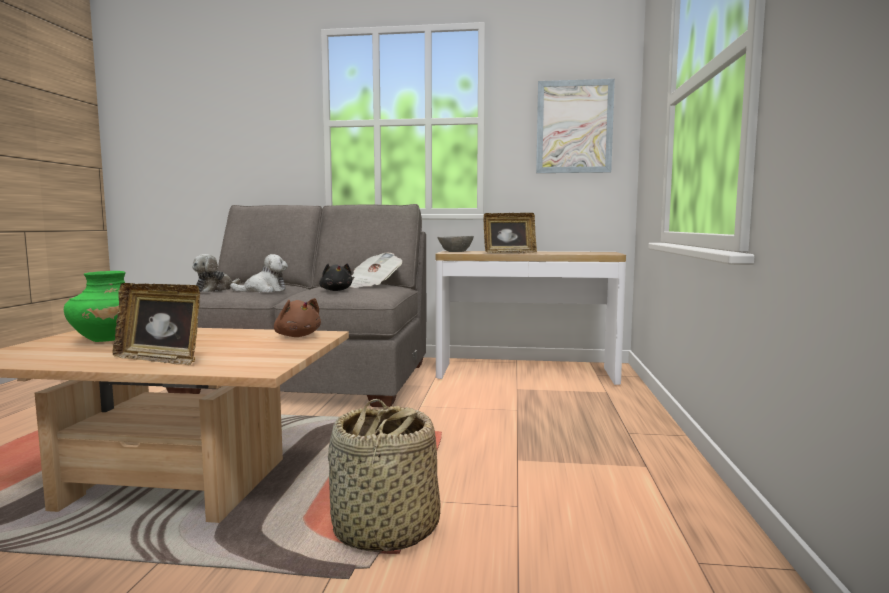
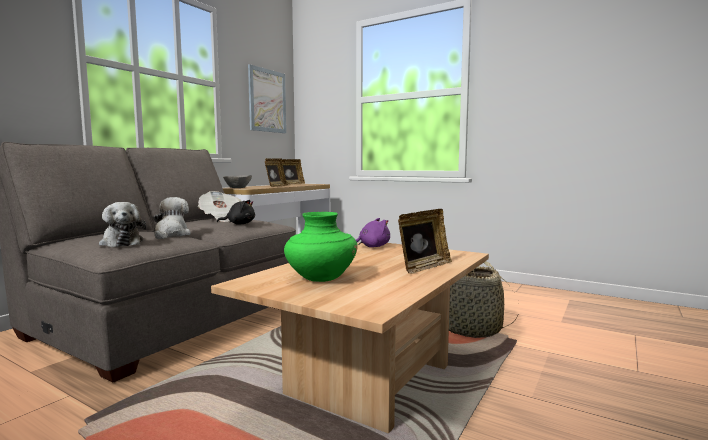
camera: 65 degrees left, 0 degrees up
brown plush toy [274,298,321,337] -> purple plush toy [356,218,390,247]
none -> picture frame [282,159,305,185]

